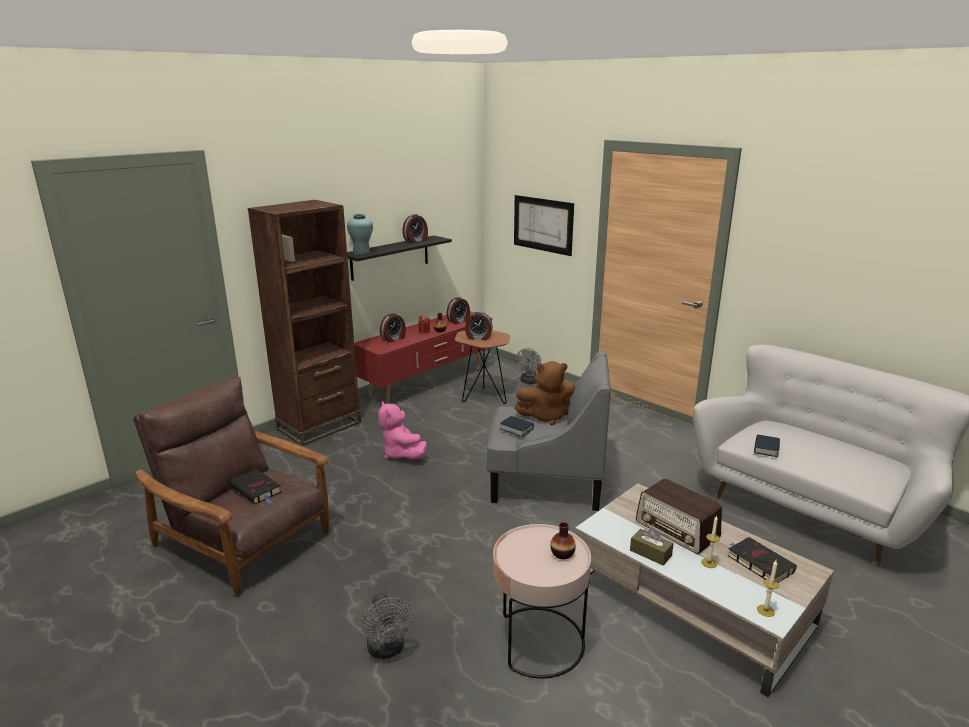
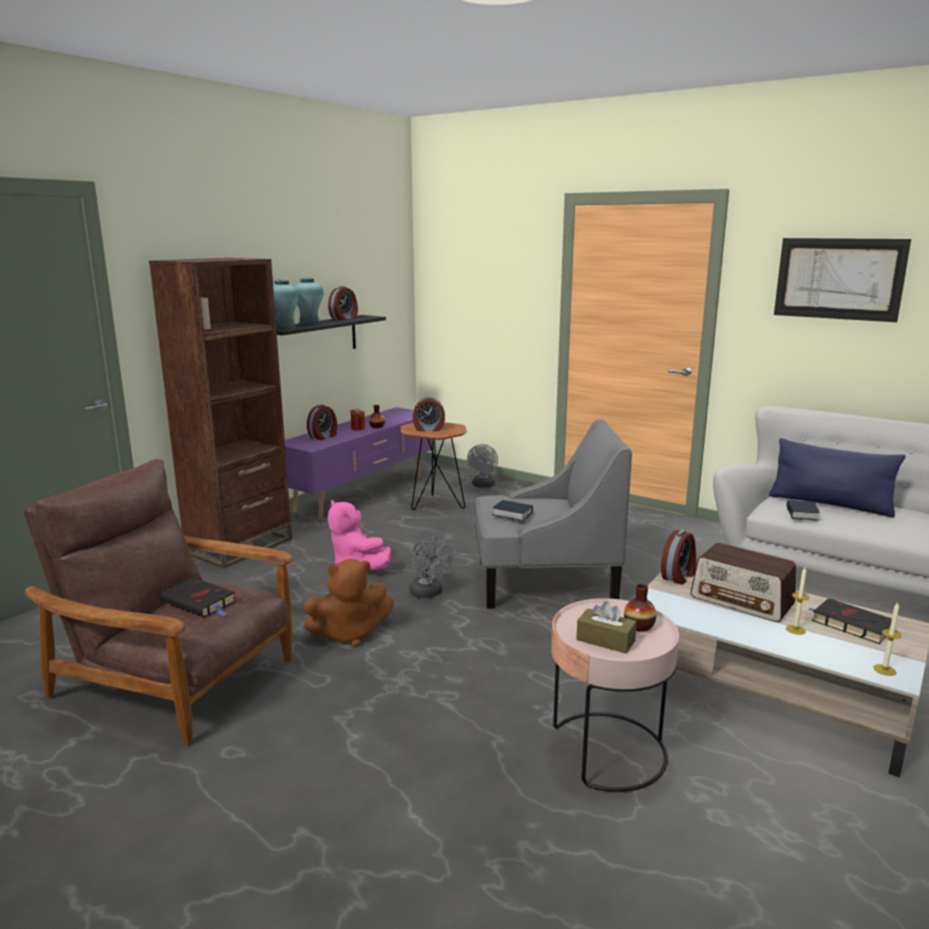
camera: 10 degrees left, 5 degrees down
red tv stand [354,311,492,404] -> purple tv stand [285,407,434,520]
grey fan [362,593,413,659] -> grey fan moved to [409,537,453,598]
alarm clock [446,297,470,324] -> alarm clock moved to [661,530,696,585]
picture [514,195,574,256] -> picture moved to [774,238,911,322]
brown plush toy [515,361,575,425] -> brown plush toy moved to [304,559,394,647]
brown tissue box [630,528,674,565] -> brown tissue box moved to [576,601,637,654]
none -> turquoise vase [295,278,323,325]
none -> blue pillow [769,438,906,517]

